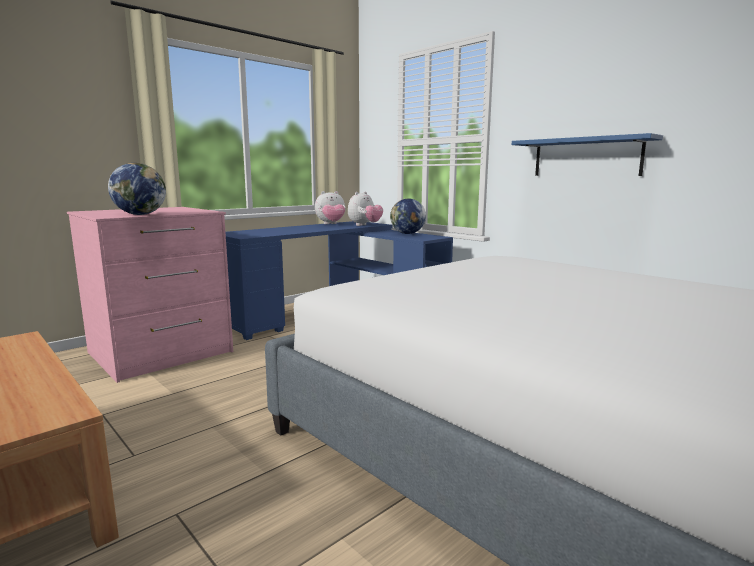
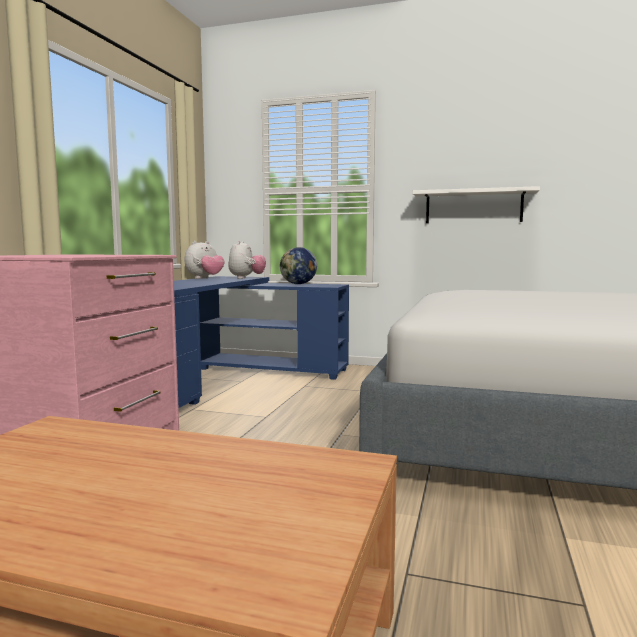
camera: 30 degrees left, 5 degrees down
globe [108,163,166,215] -> none
blue shelf [512,133,663,176] -> white shelf [412,186,540,223]

